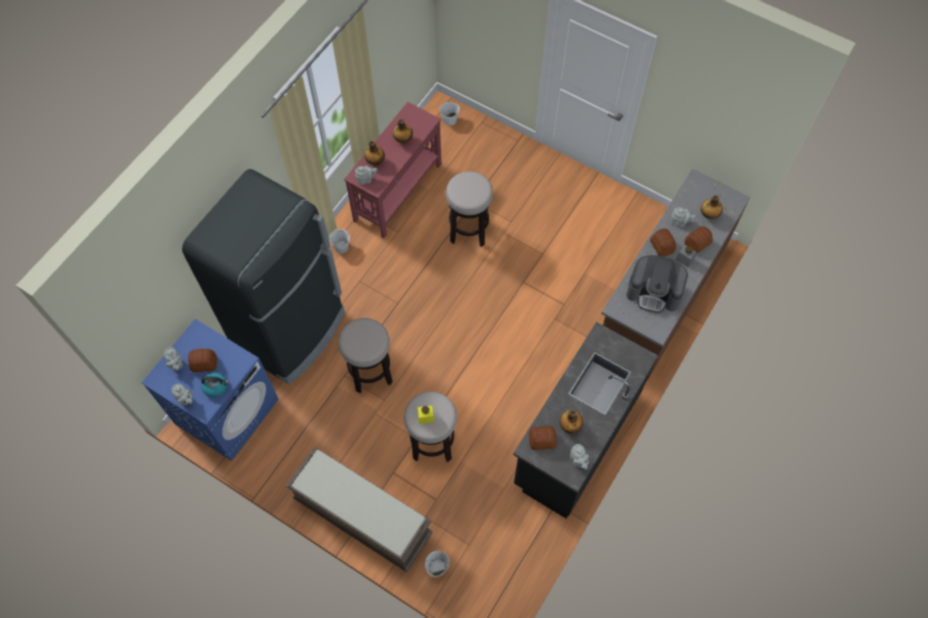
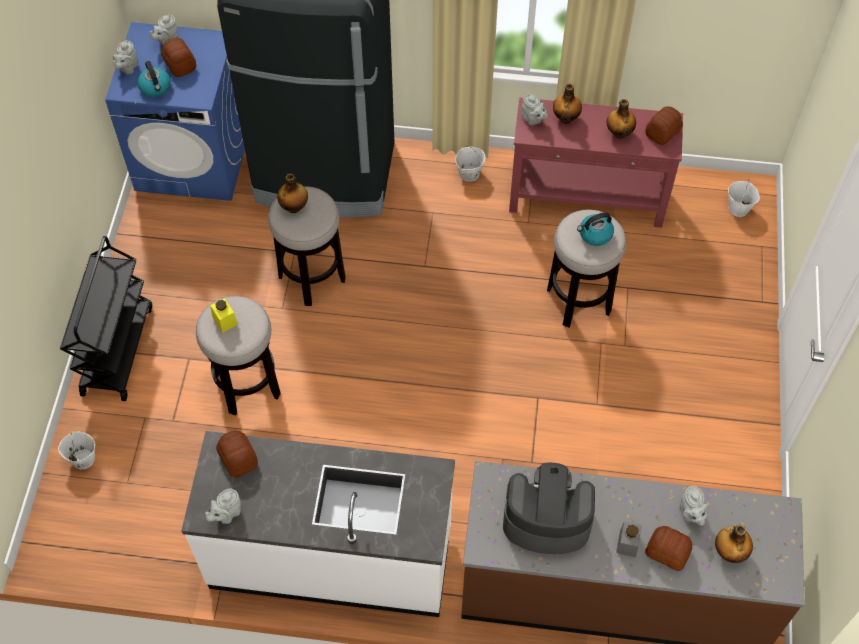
camera: 65 degrees right, 5 degrees down
brown bench [286,447,433,572] -> black cart [60,236,152,401]
black counter [513,322,658,519] -> white counter [181,431,455,617]
bottle [560,410,583,434] -> bottle moved to [277,173,308,213]
coffee machine [626,255,688,313] -> coffee machine turned 105 degrees clockwise [503,462,595,554]
bread [650,229,676,257] -> bread moved to [645,106,683,145]
none -> kettle [577,213,614,246]

